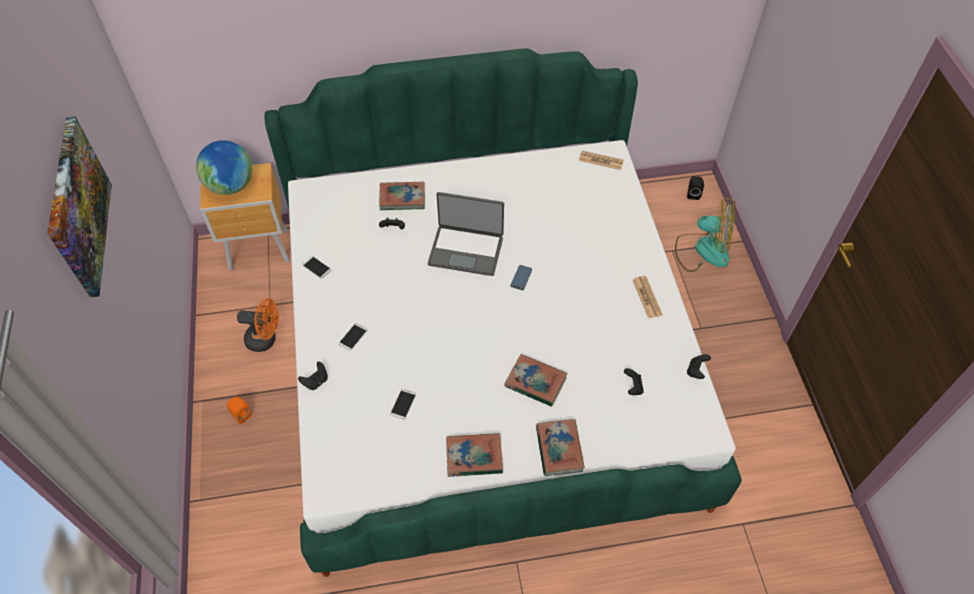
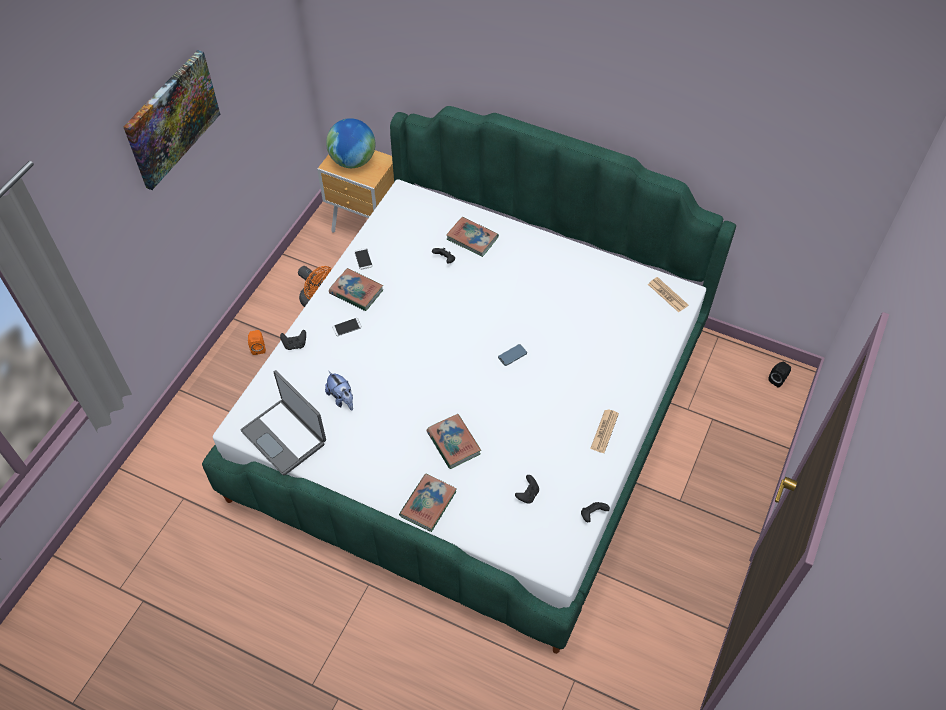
camera: 35 degrees right, 0 degrees up
phone [390,389,416,419] -> plush toy [325,371,353,410]
laptop [428,192,504,276] -> laptop moved to [241,370,326,475]
book [446,433,503,477] -> book moved to [329,268,383,311]
fan [675,197,735,272] -> none

